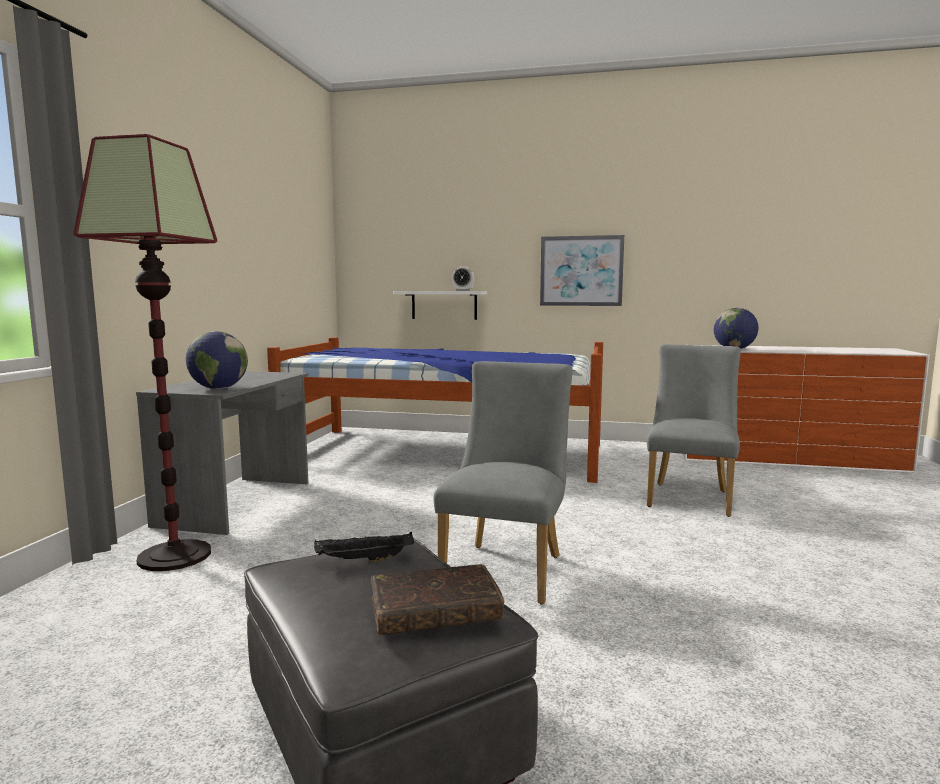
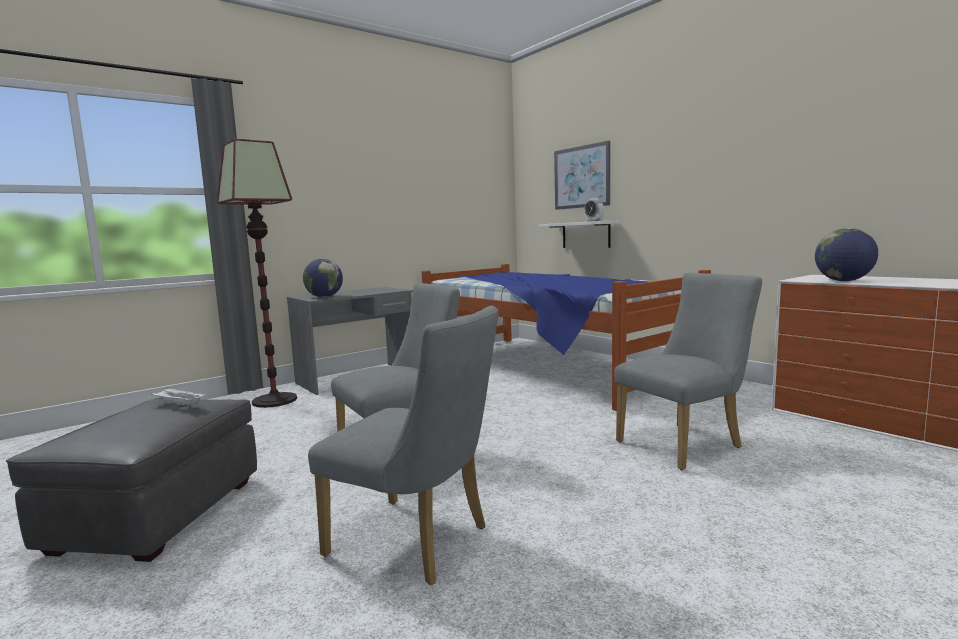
camera: 40 degrees right, 0 degrees up
black tray [314,532,414,562] -> white tray [151,387,207,407]
brown book [371,564,504,635] -> none
picture [540,235,624,306] -> picture moved to [554,141,610,210]
none -> grey chair [308,306,498,586]

